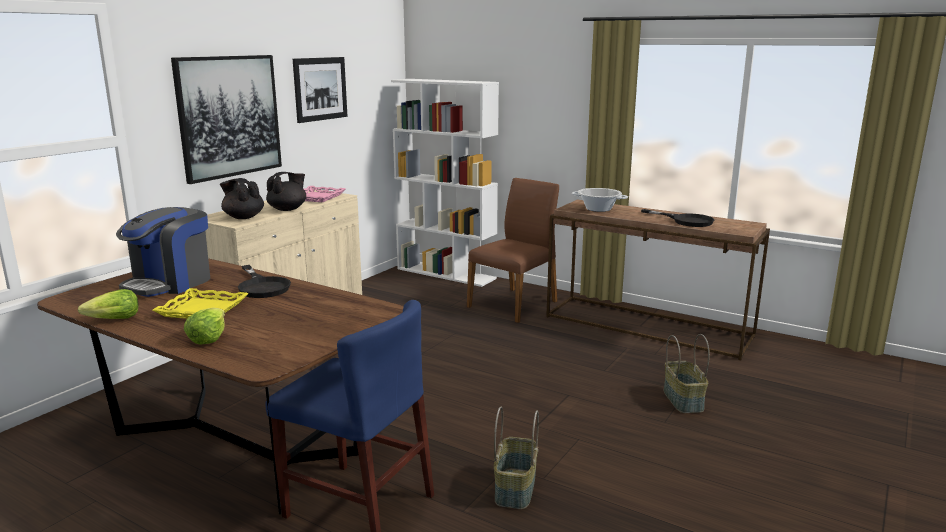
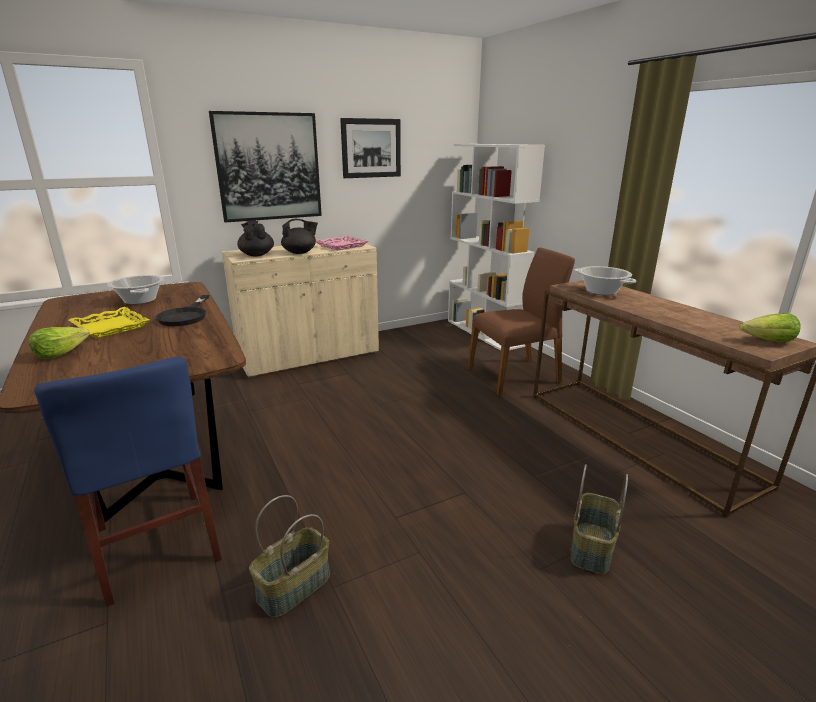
camera: 30 degrees right, 5 degrees up
lettuce [78,289,138,319] -> lettuce moved to [740,313,801,342]
coffee machine [116,207,210,297] -> cooking pot [107,275,164,304]
black frying pan [641,209,714,227] -> none

